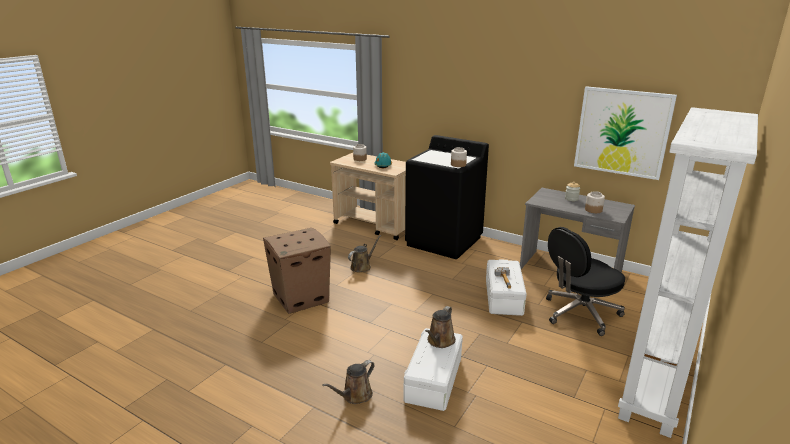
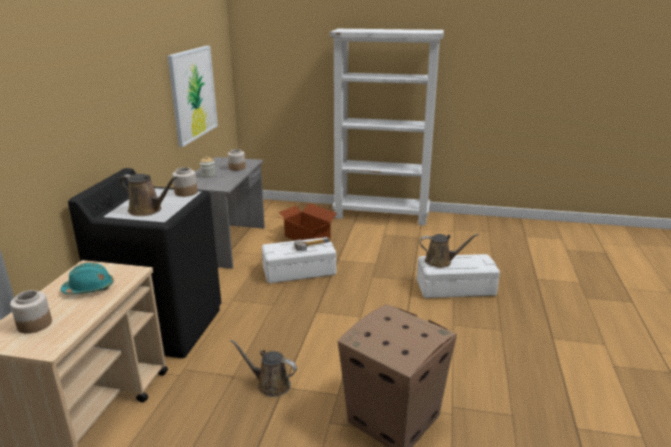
camera: 110 degrees left, 0 degrees up
brown watering can [322,360,374,404] -> brown watering can moved to [119,174,178,216]
black office chair [546,227,625,336] -> cardboard box [276,203,337,240]

